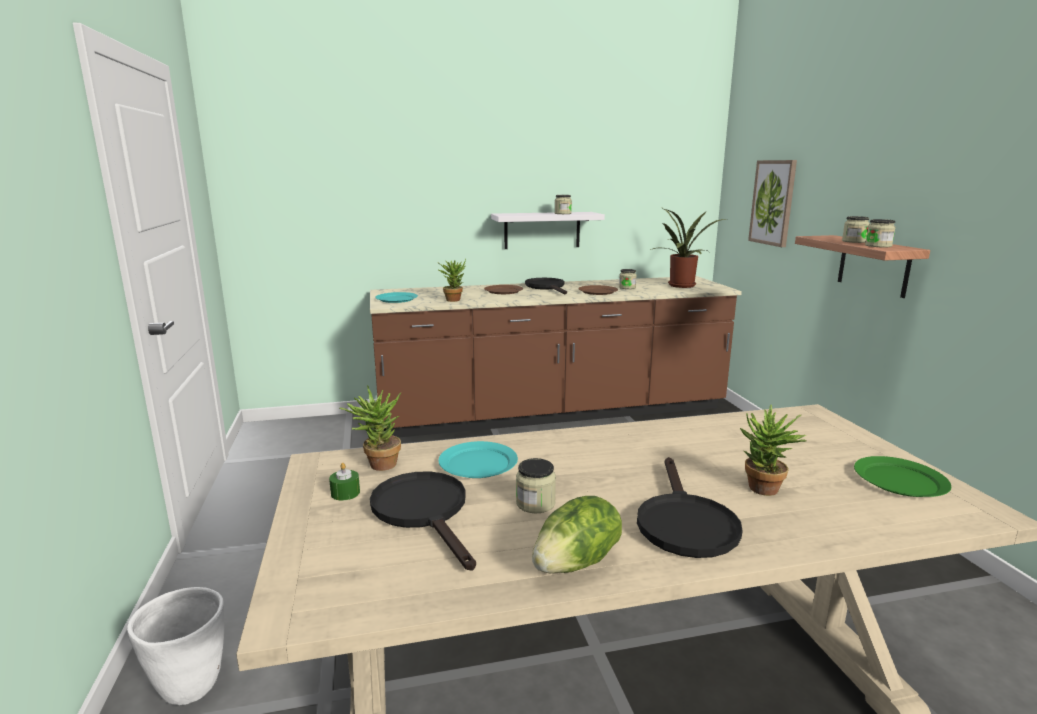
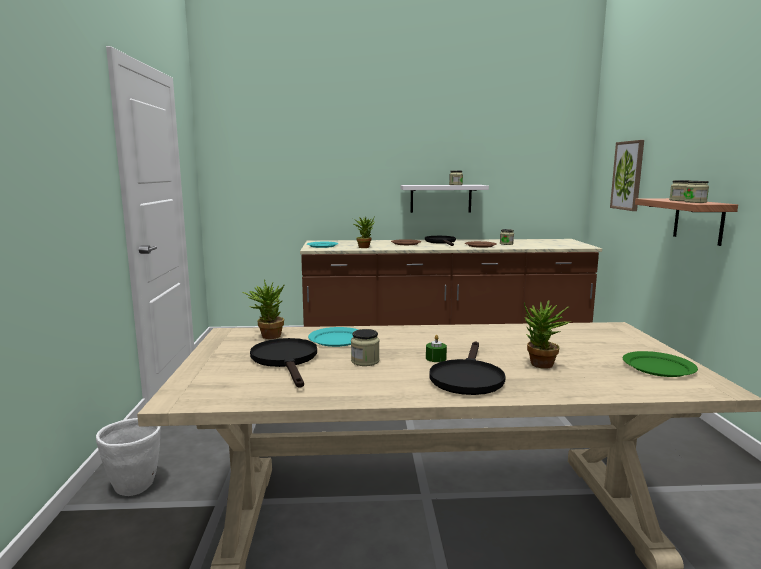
camera: 10 degrees right, 5 degrees down
green candle [329,463,360,501] -> green candle moved to [426,335,447,362]
lettuce [532,496,622,574] -> none
potted plant [650,208,726,288] -> none

